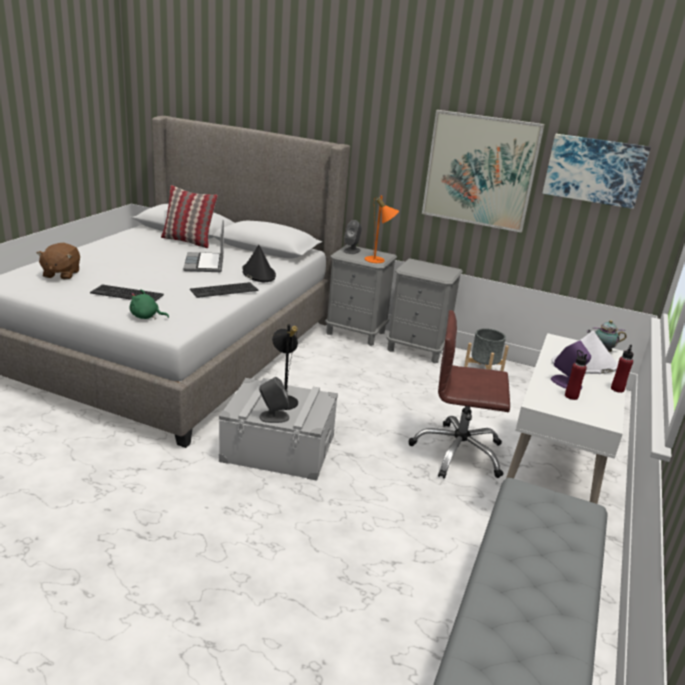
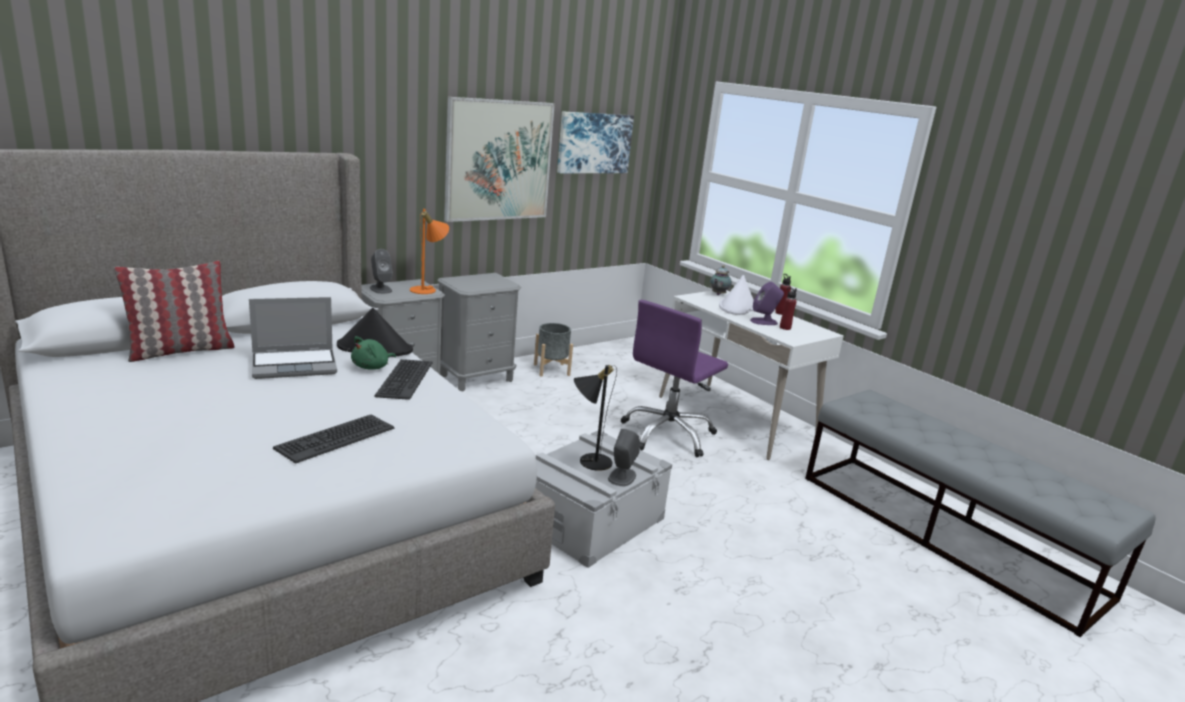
camera: 60 degrees left, 5 degrees down
brown plush toy [37,243,80,280] -> none
green plush toy [130,289,169,319] -> green plush toy moved to [351,336,396,370]
laptop [183,220,224,272] -> laptop turned 45 degrees counterclockwise [249,297,337,379]
brown office chair [409,310,510,479] -> purple office chair [621,300,728,457]

